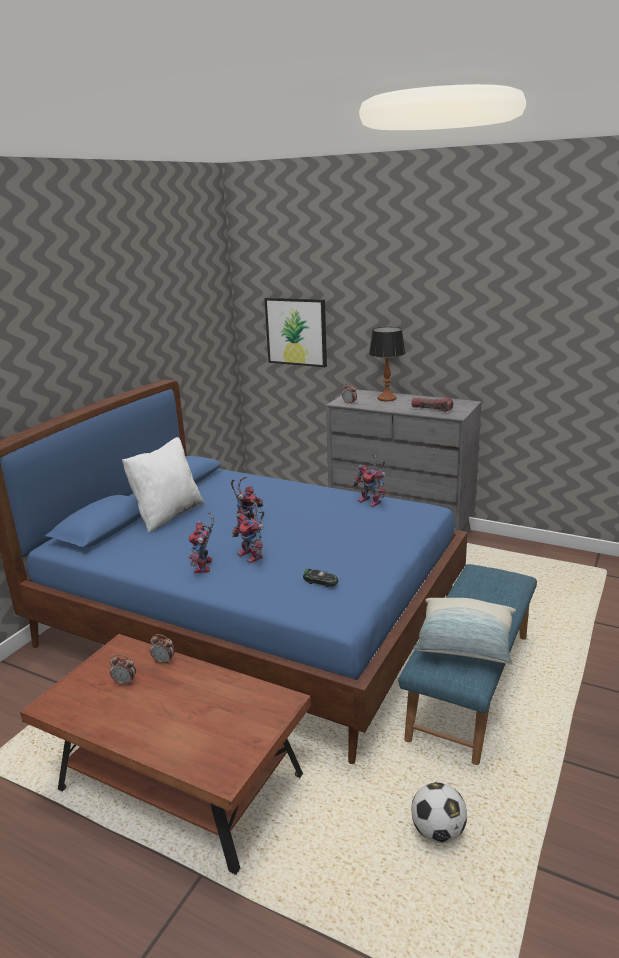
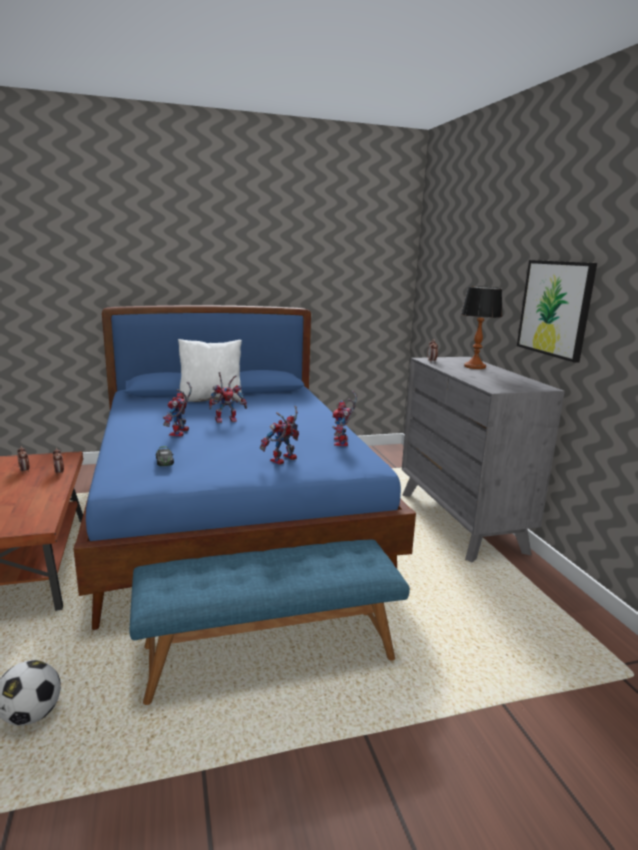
camera: 45 degrees right, 5 degrees down
toy robot [188,512,214,573] -> toy robot moved to [260,406,299,465]
picture [264,298,327,367] -> picture moved to [517,260,597,363]
flashlight [411,397,453,412] -> none
pillow [413,598,516,664] -> none

